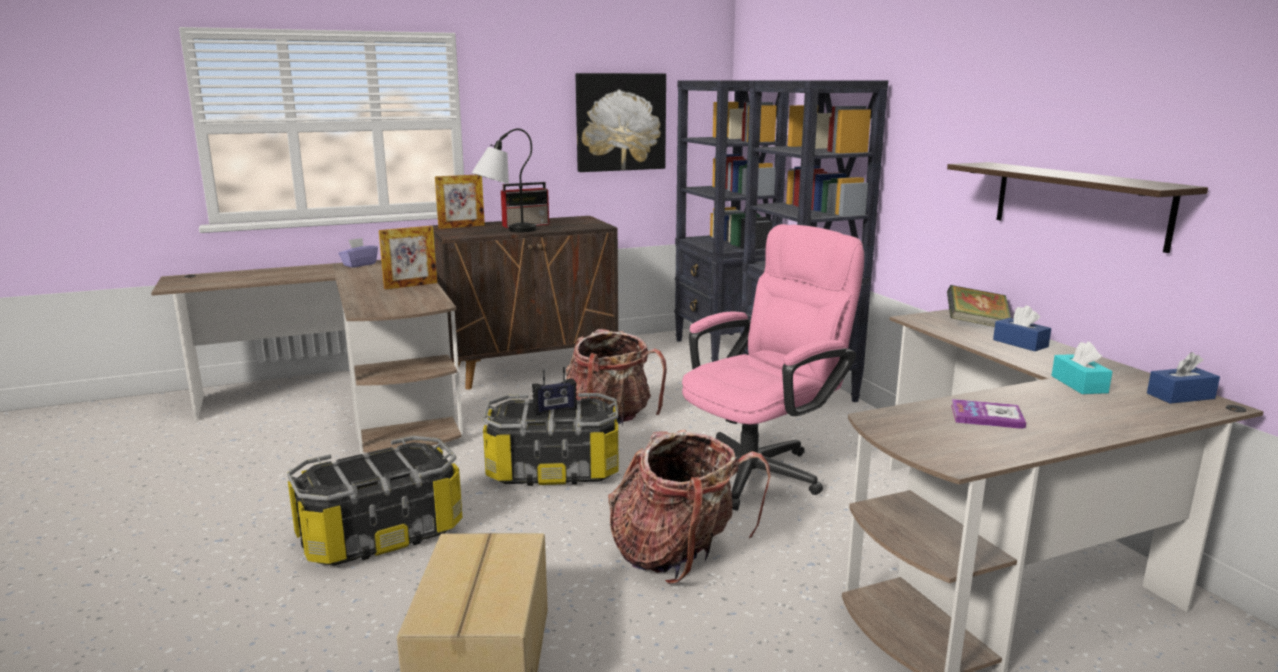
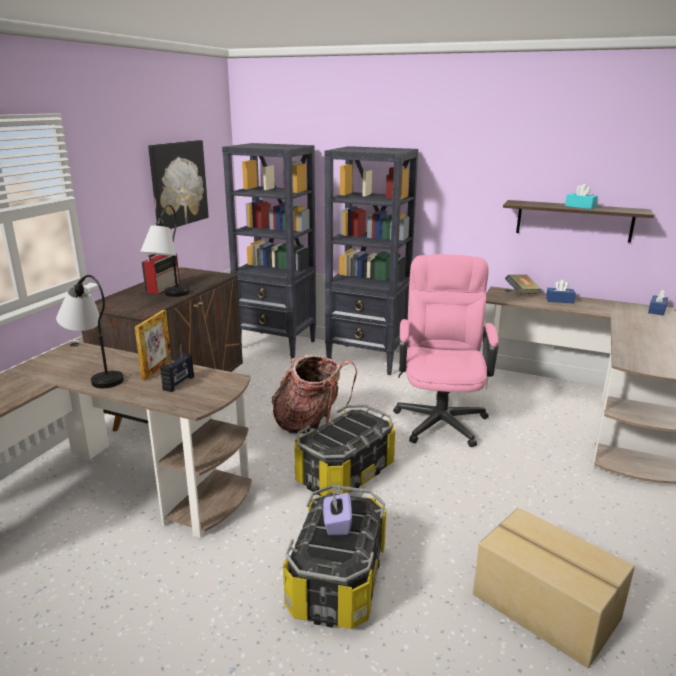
camera: 45 degrees left, 5 degrees up
purple tissue box [339,238,378,268] -> purple tissue box moved to [323,492,352,535]
picture frame [435,175,485,229] -> none
radio [532,367,577,415] -> radio moved to [160,344,194,392]
backpack [609,430,770,584] -> none
book [951,399,1026,429] -> none
turquoise tissue box [1051,341,1113,394] -> turquoise tissue box moved to [565,184,598,209]
none -> table lamp [56,275,124,388]

